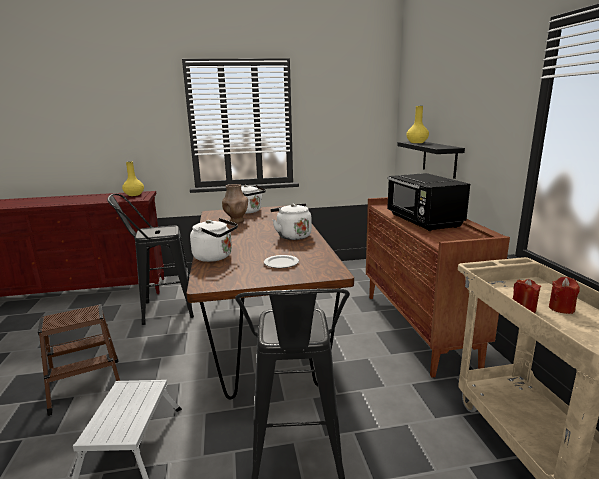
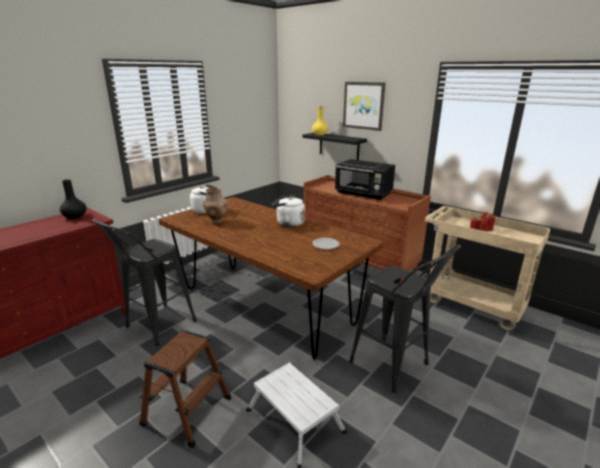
camera: 40 degrees left, 5 degrees up
yellow vase [122,162,144,196] -> black vase [60,179,87,219]
white kettle [190,218,238,262] -> none
none -> picture [343,82,385,131]

